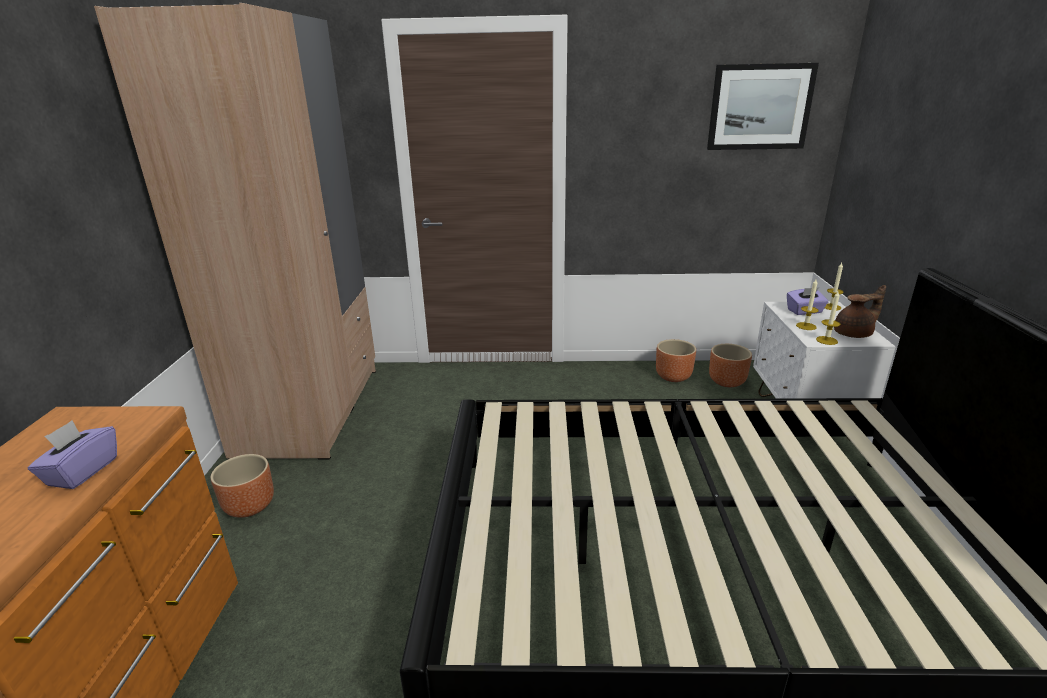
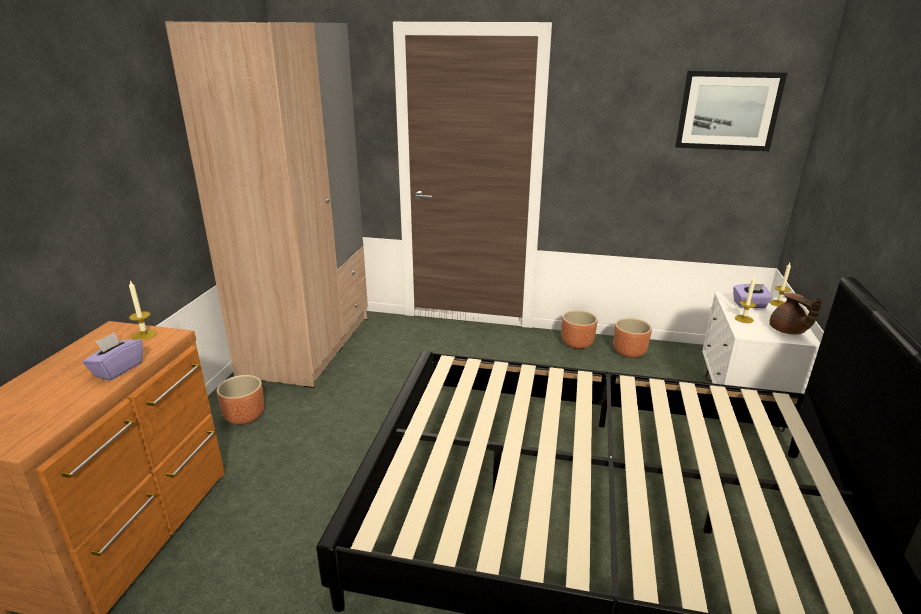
camera: 10 degrees right, 0 degrees up
brown planter [709,344,752,387] -> brown planter moved to [561,310,597,349]
candle [816,291,840,345] -> candle moved to [129,281,157,340]
brown teapot [834,285,886,338] -> brown teapot turned 75 degrees clockwise [769,293,822,335]

